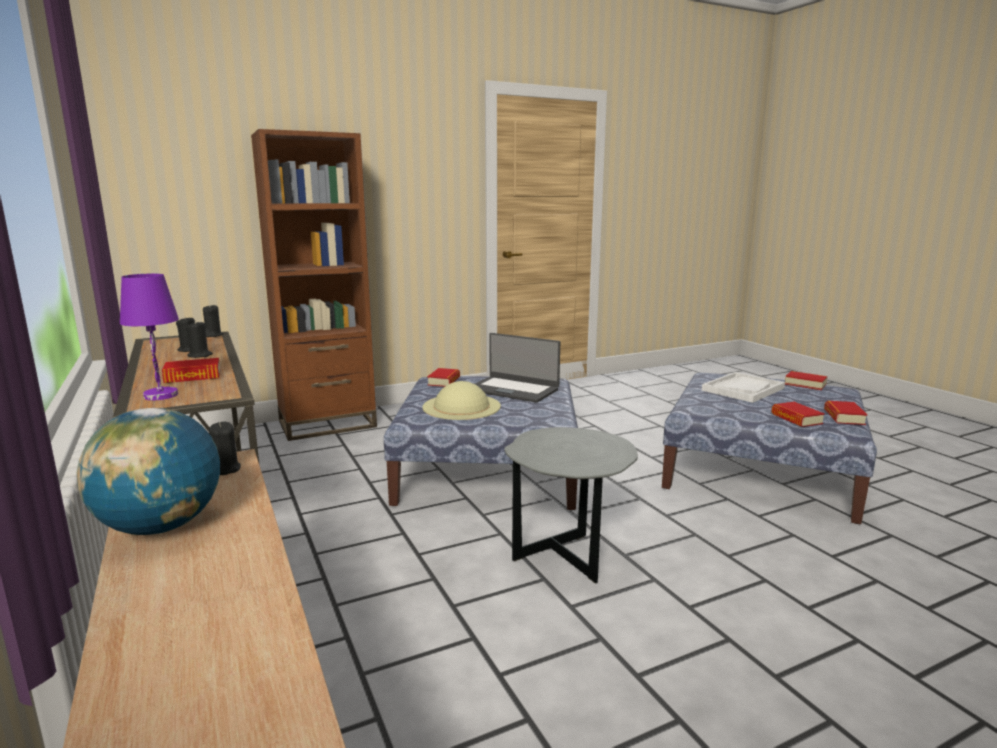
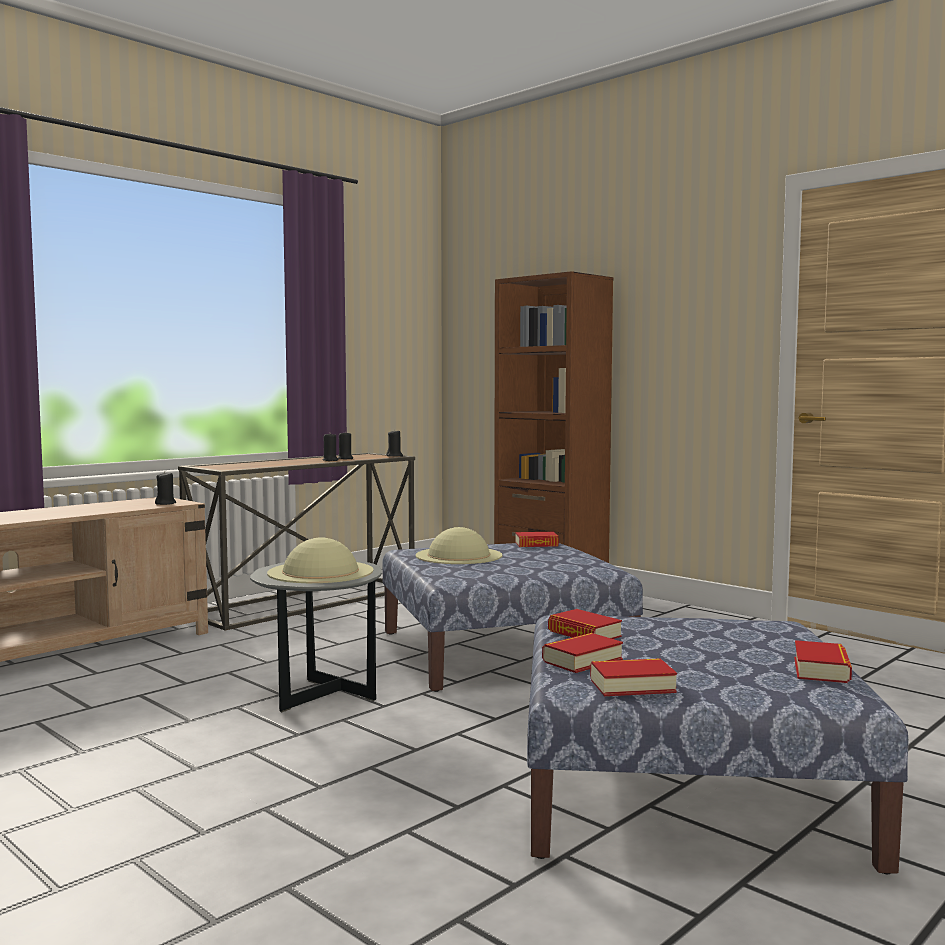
camera: 70 degrees right, 10 degrees down
globe [77,408,220,535] -> none
purple table lamp [120,273,179,400] -> none
book [162,358,220,383] -> book moved to [548,609,622,639]
laptop [475,333,560,403] -> none
white tray [702,372,785,403] -> none
none -> beige hat [267,537,373,583]

